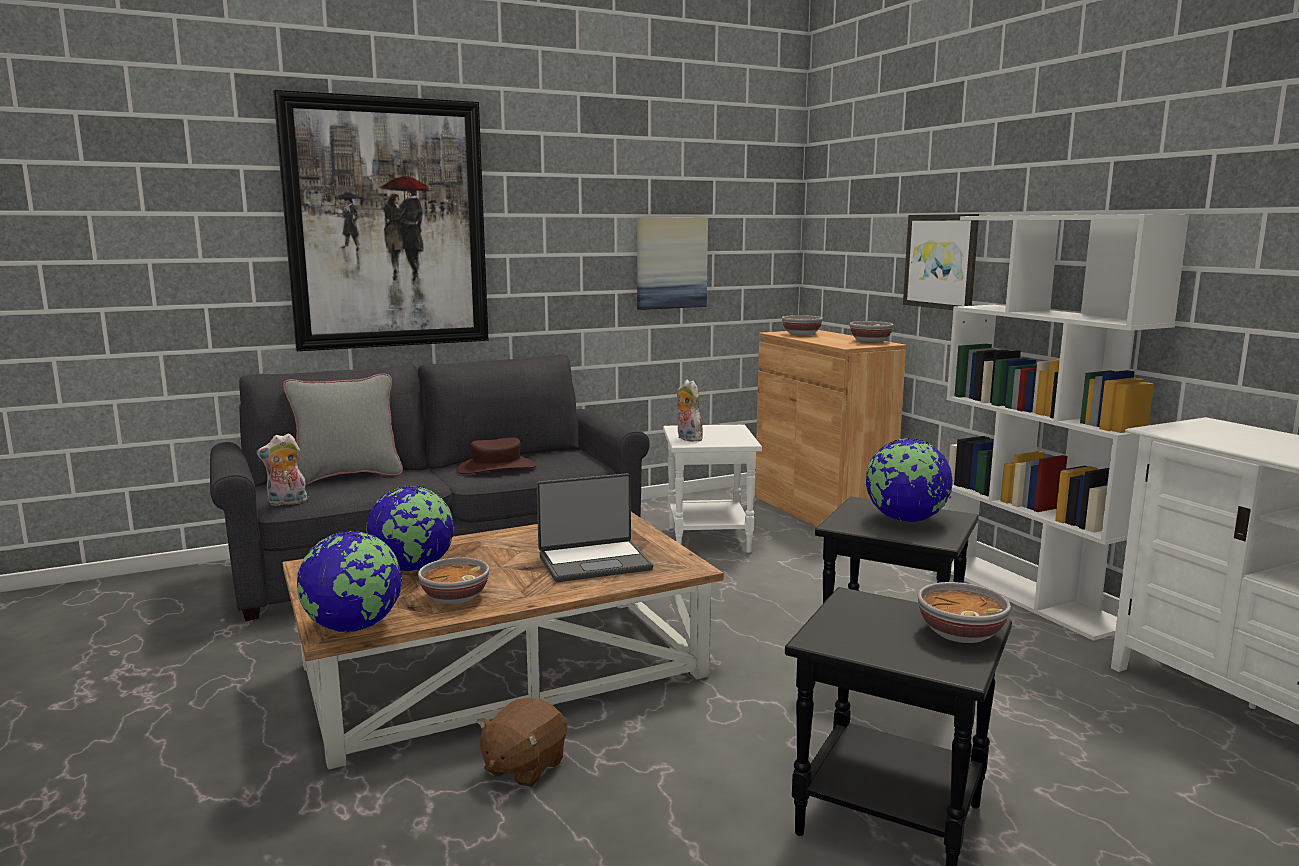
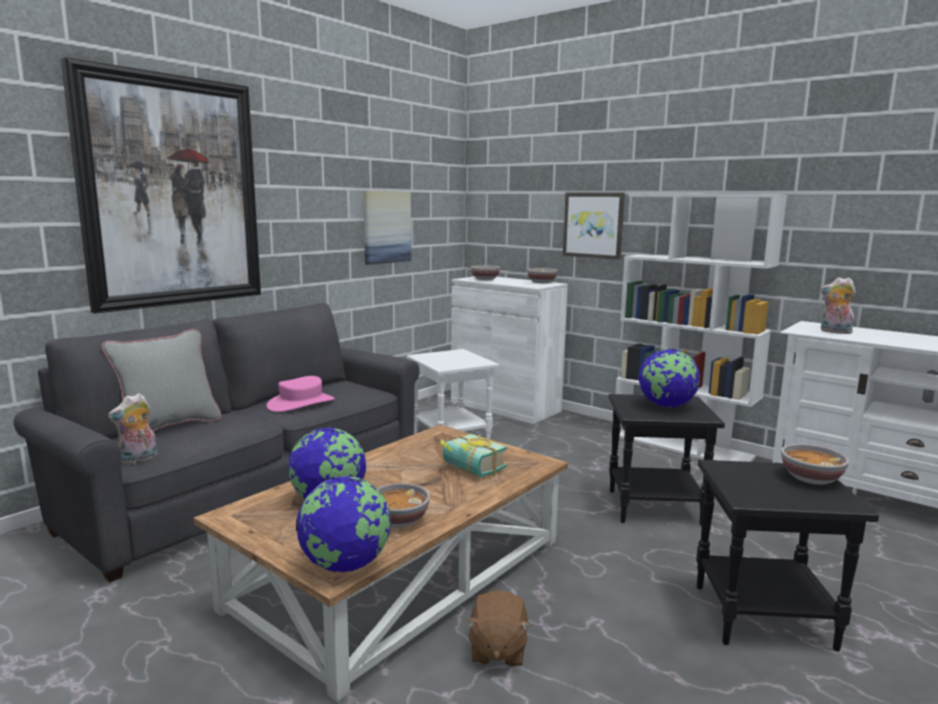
camera: 25 degrees left, 0 degrees up
brown hat [457,437,537,474] -> pink hat [267,376,335,412]
laptop [537,473,653,582] -> book [440,434,507,477]
plush toy [677,380,703,442] -> plush toy moved to [820,277,856,334]
brown cabinet [755,330,906,527] -> white cabinet [451,277,568,424]

